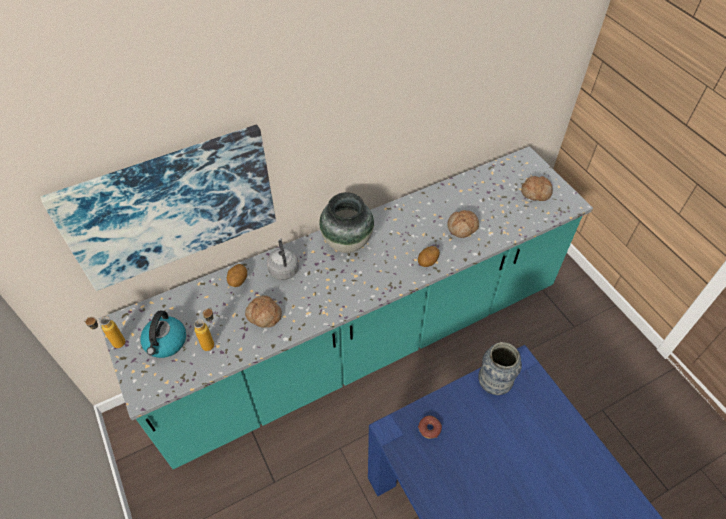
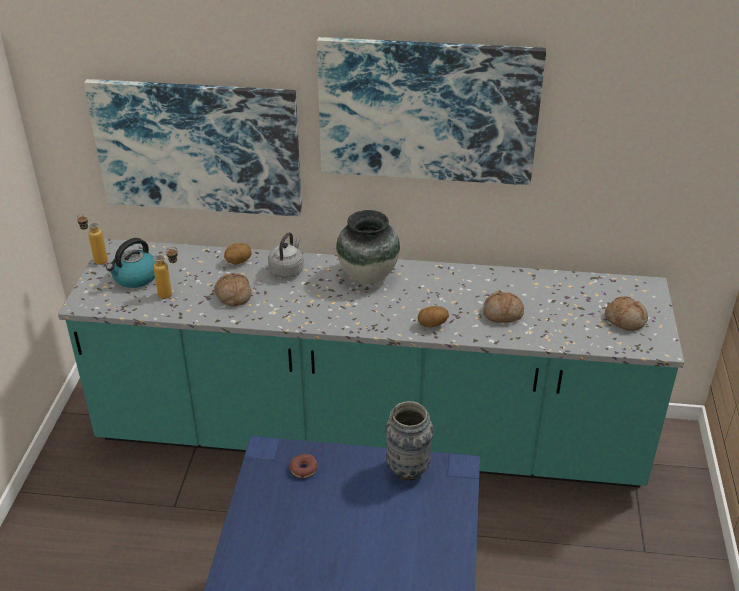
camera: 35 degrees right, 15 degrees down
none -> picture [317,37,546,185]

